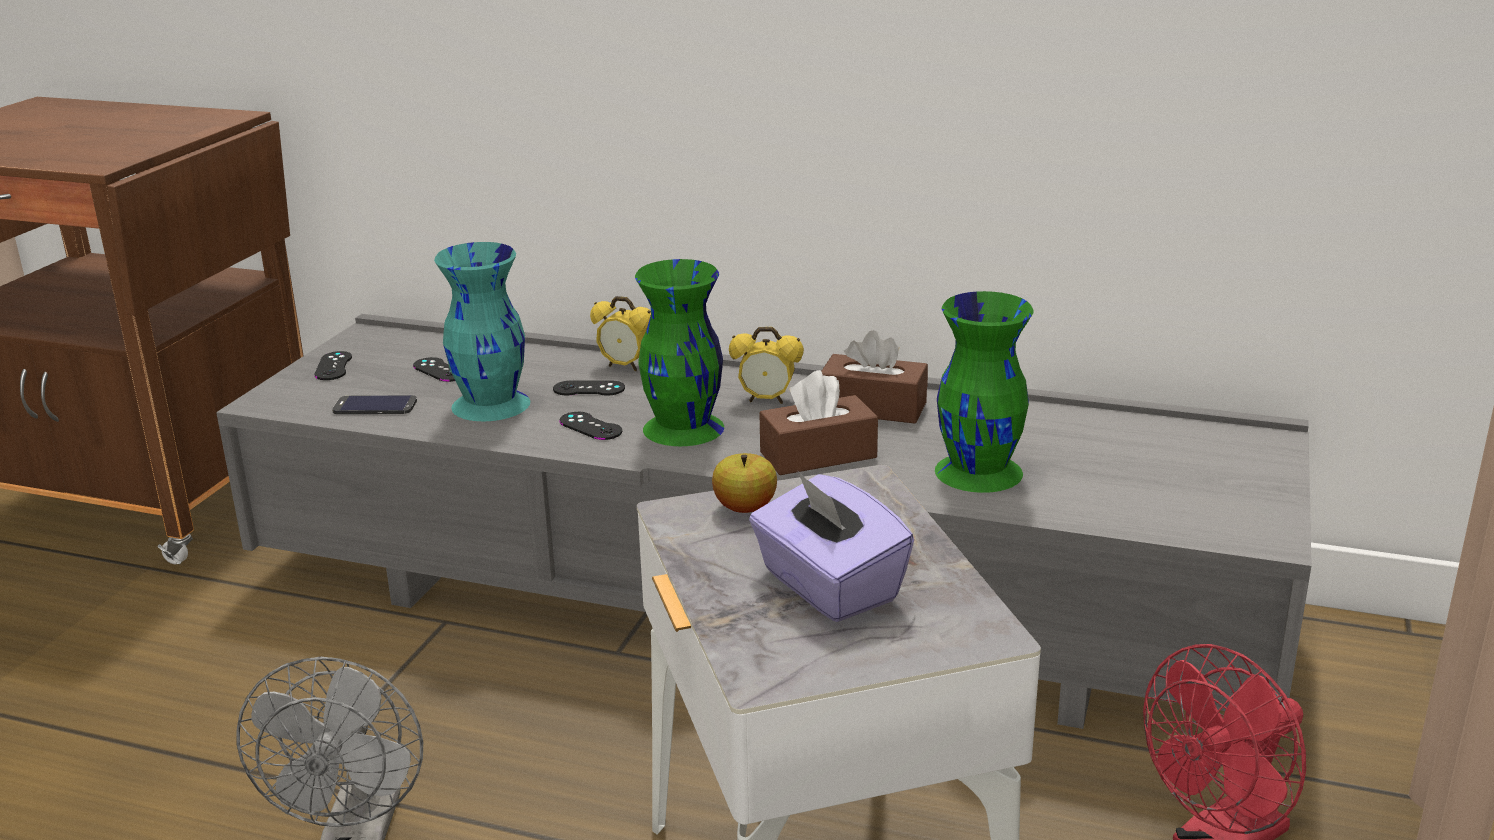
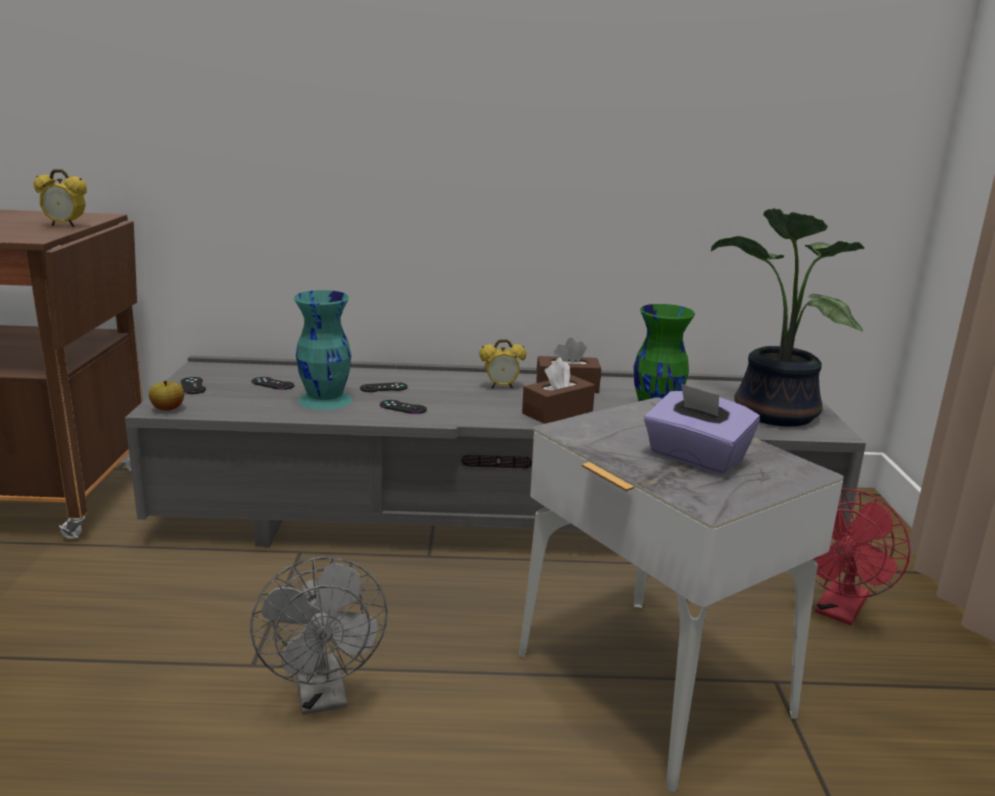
camera: 20 degrees left, 5 degrees down
phone [332,395,417,414] -> none
alarm clock [590,296,651,371] -> alarm clock moved to [33,169,87,227]
green vase [635,259,724,446] -> none
apple [712,453,777,513] -> apple moved to [149,381,184,411]
none -> potted plant [711,208,864,427]

